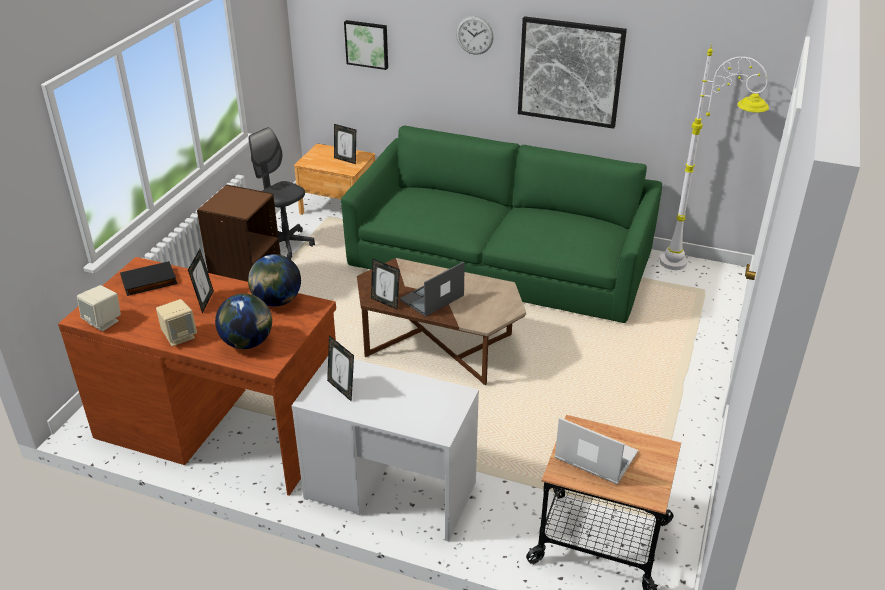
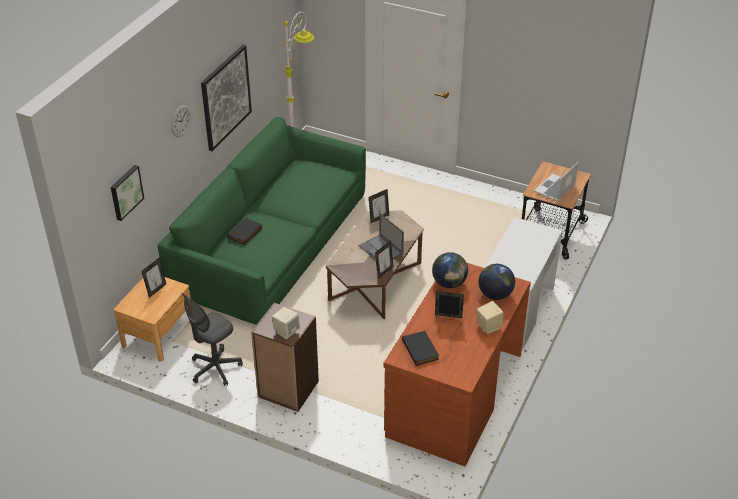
camera: 85 degrees left, 5 degrees up
beige speaker [77,285,121,331] -> beige speaker moved to [272,307,300,339]
picture frame [327,335,354,402] -> picture frame moved to [369,189,389,223]
none -> black book [227,218,263,245]

